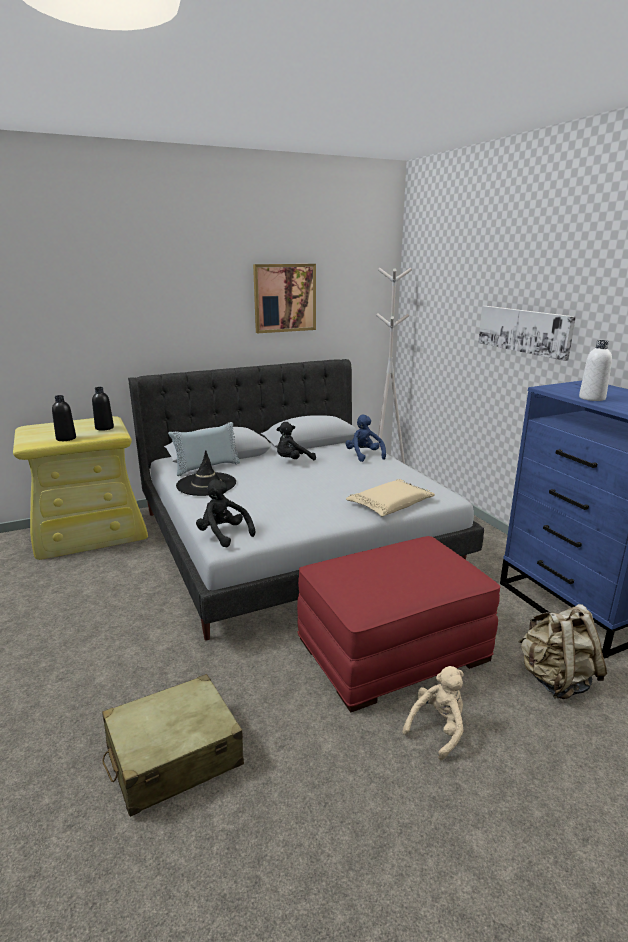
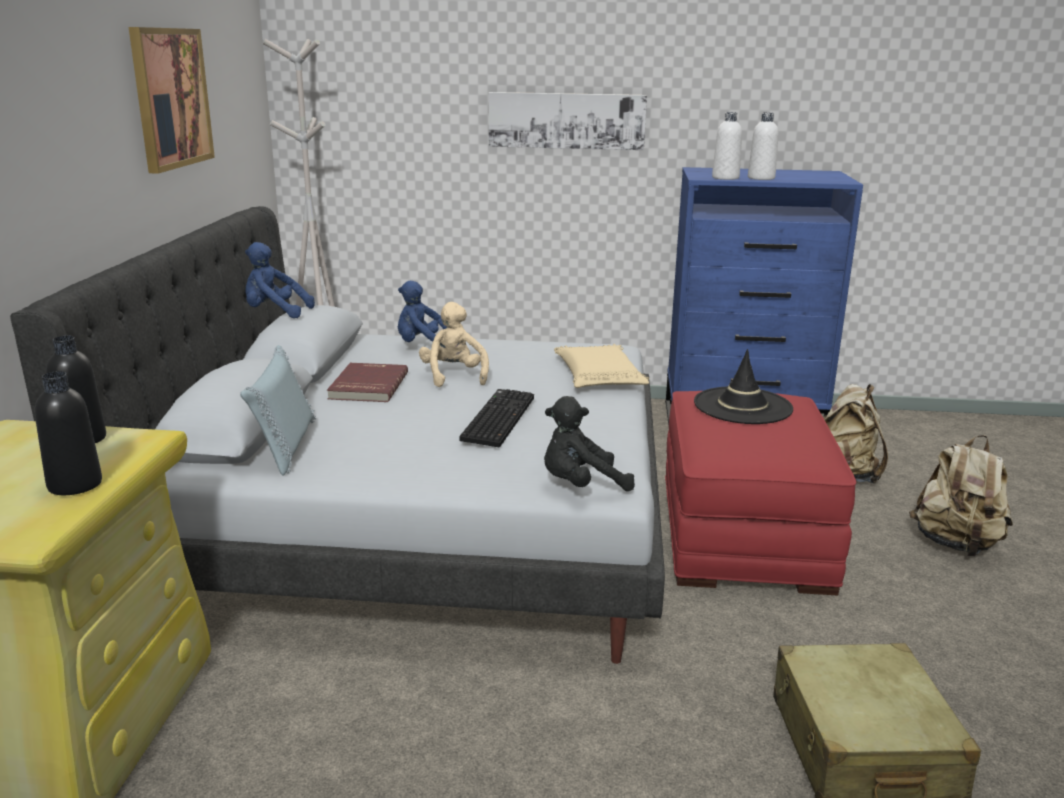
camera: 60 degrees left, 0 degrees up
black hat [176,450,236,496] -> black hat moved to [694,349,793,424]
black plush toy [276,422,316,460] -> red book [327,363,408,402]
beige plush toy [403,666,464,760] -> beige plush toy moved to [419,302,489,387]
none -> blue plush toy [245,242,315,318]
none -> keyboard [459,389,534,447]
none -> white bottle [712,112,742,180]
none -> beige backpack [909,435,1013,556]

